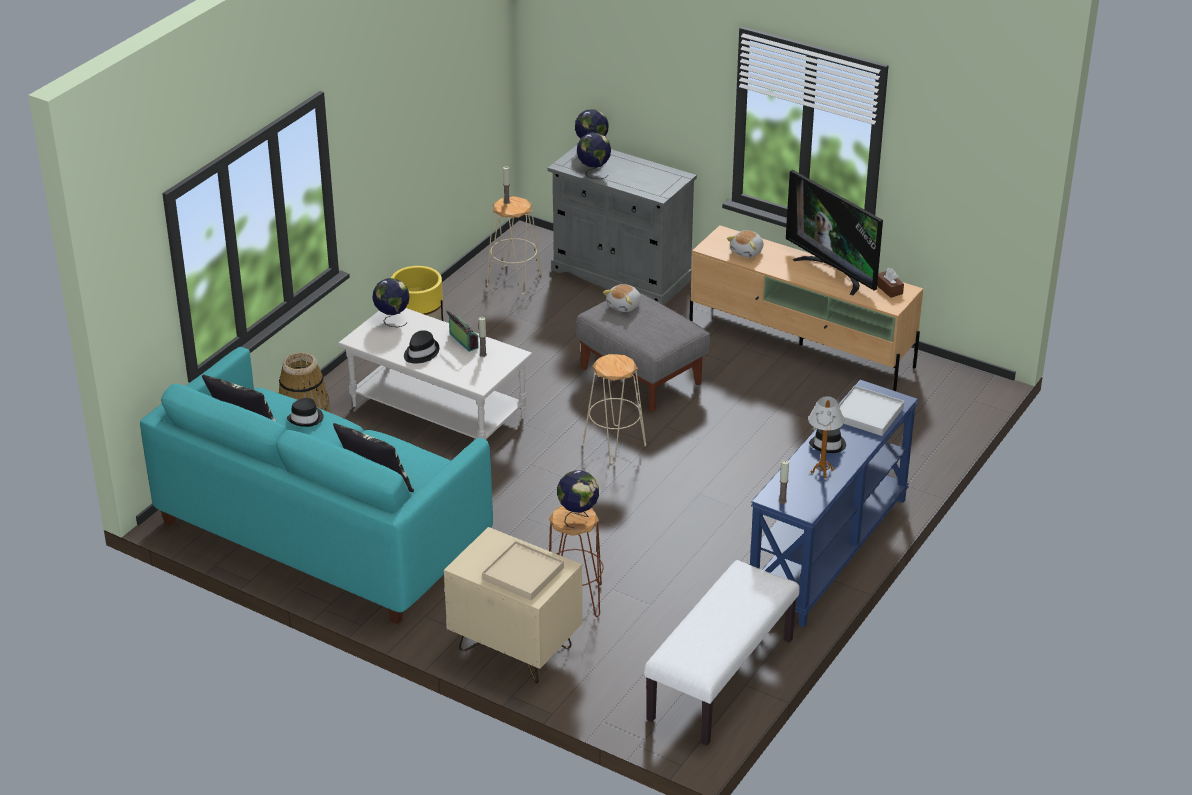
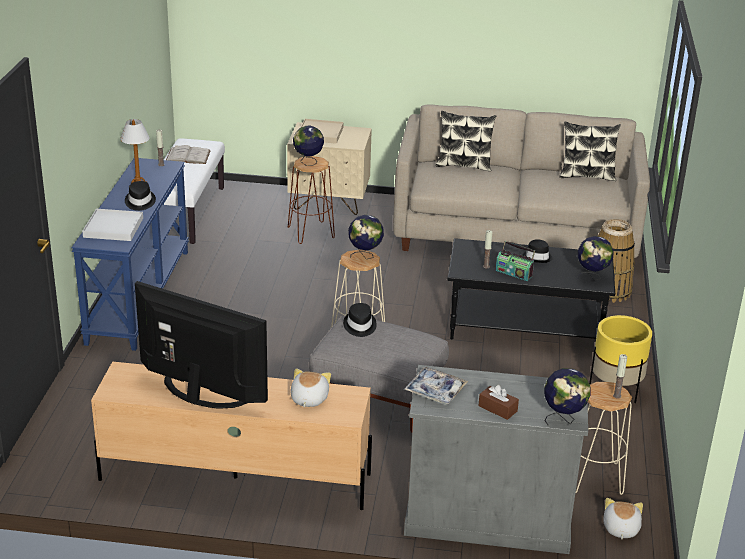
camera: 155 degrees right, 5 degrees down
turquoise sofa [140,347,493,624] -> beige sofa [393,104,650,258]
black hat [287,398,323,427] -> black hat moved to [343,303,377,337]
white coffee table [338,308,532,440] -> black coffee table [448,238,615,339]
globe [577,133,611,179] -> globe moved to [348,215,384,259]
plush toy [603,284,641,312] -> plush toy moved to [603,498,643,539]
brown tissue box [877,268,904,298] -> brown tissue box moved to [479,385,519,420]
none -> white book [166,145,211,164]
none -> tray [404,367,468,405]

